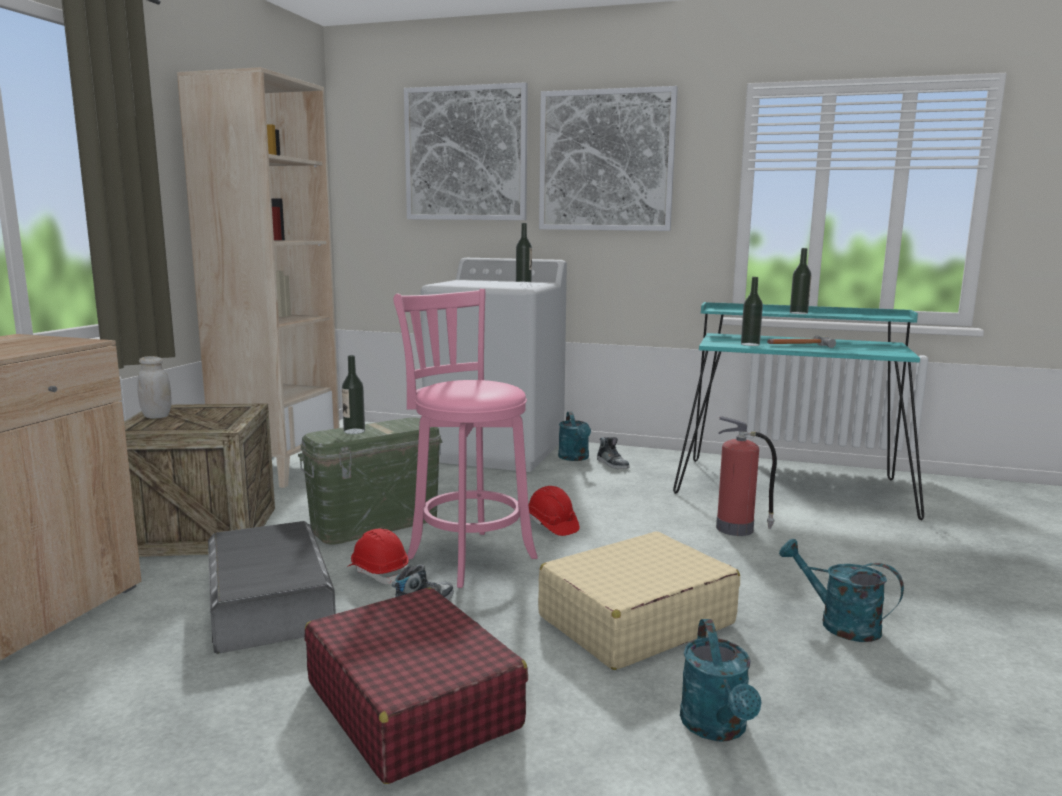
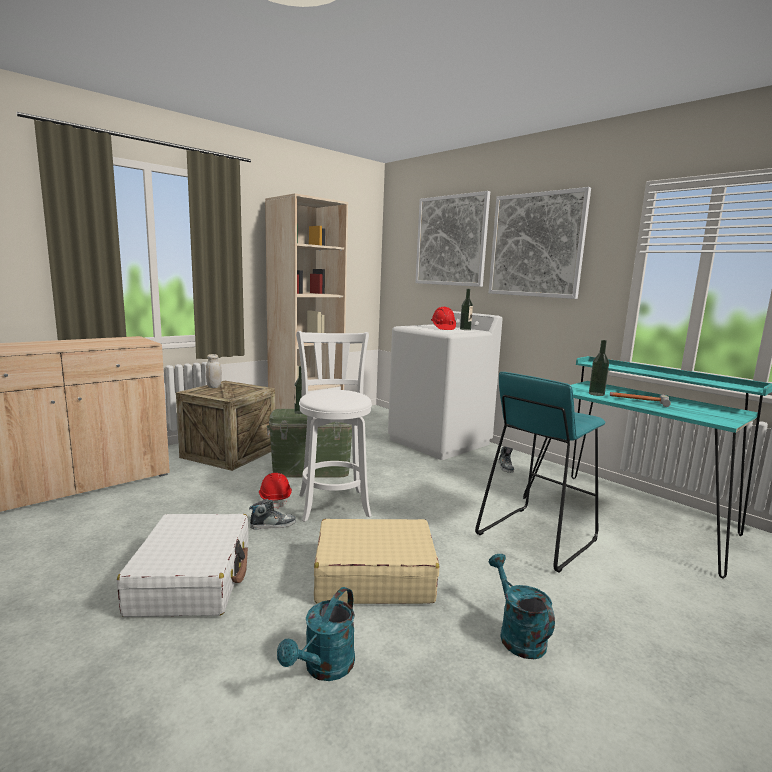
camera: 30 degrees right, 0 degrees up
grey storage box [208,521,336,654] -> none
red suitcase [305,588,528,784] -> white suitcase [117,514,249,617]
pink stool [393,289,538,588] -> white stool [296,331,372,522]
red hard hat [528,486,579,536] -> red hard hat moved to [431,307,456,330]
turquoise watering can [558,412,591,461] -> none
fire extinguisher [716,416,777,536] -> turquoise stool [475,372,606,573]
bottle [790,248,812,314] -> none

